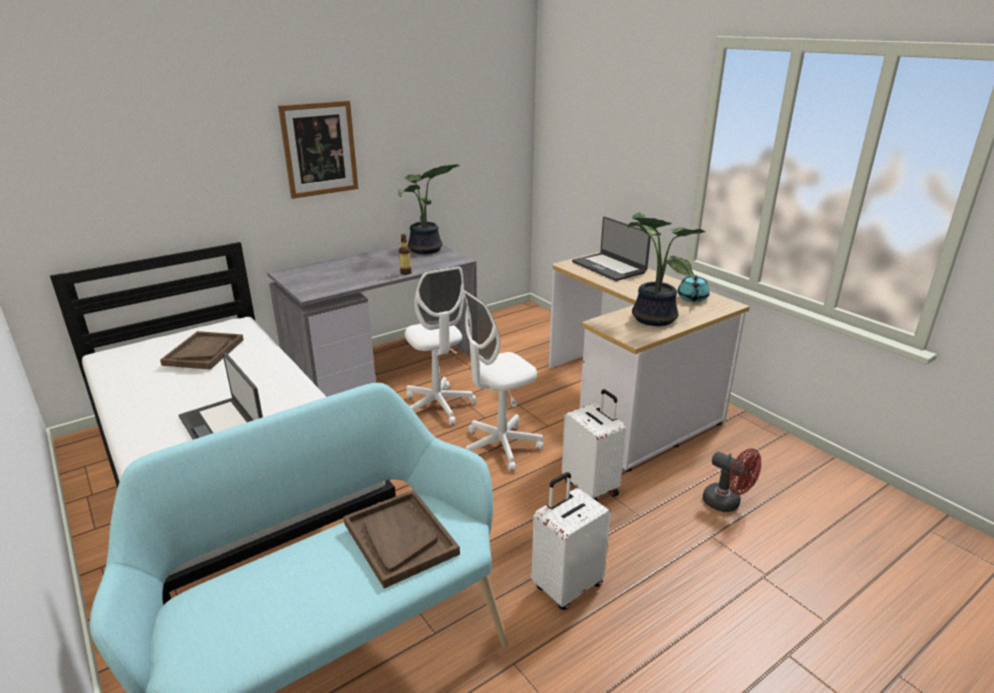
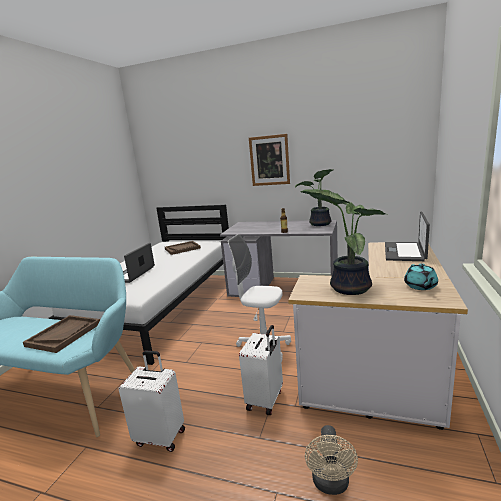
camera: 55 degrees right, 10 degrees down
white office chair [405,266,476,425] -> none
turquoise teapot [678,275,710,302] -> turquoise teapot turned 60 degrees counterclockwise [404,263,438,290]
red fan [703,448,761,512] -> beige fan [305,425,358,495]

